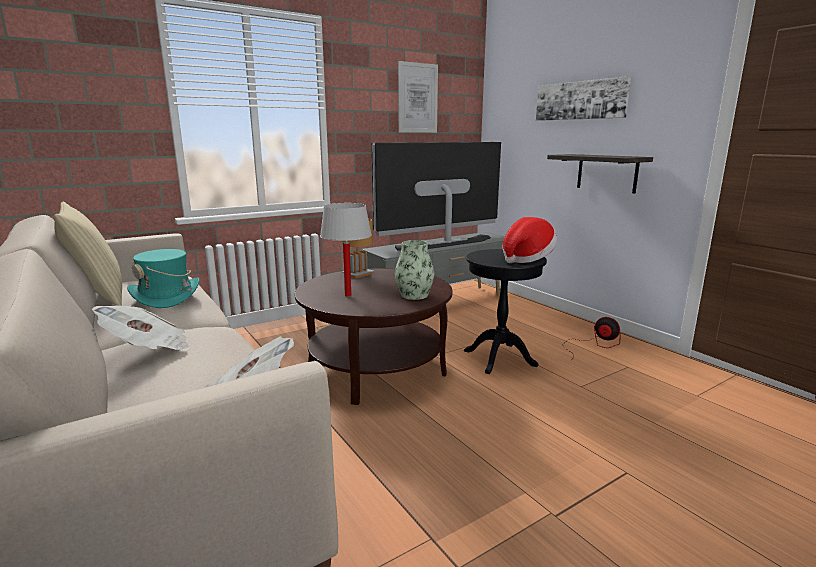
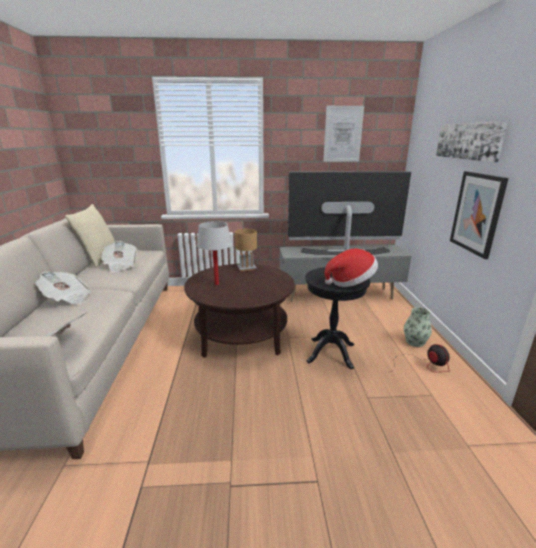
camera: 30 degrees right, 5 degrees up
turquoise hat [127,249,199,308] -> newspaper [101,241,137,272]
vase [395,240,434,300] -> vase moved to [404,307,432,347]
shelf [547,154,653,193] -> picture [450,171,509,259]

